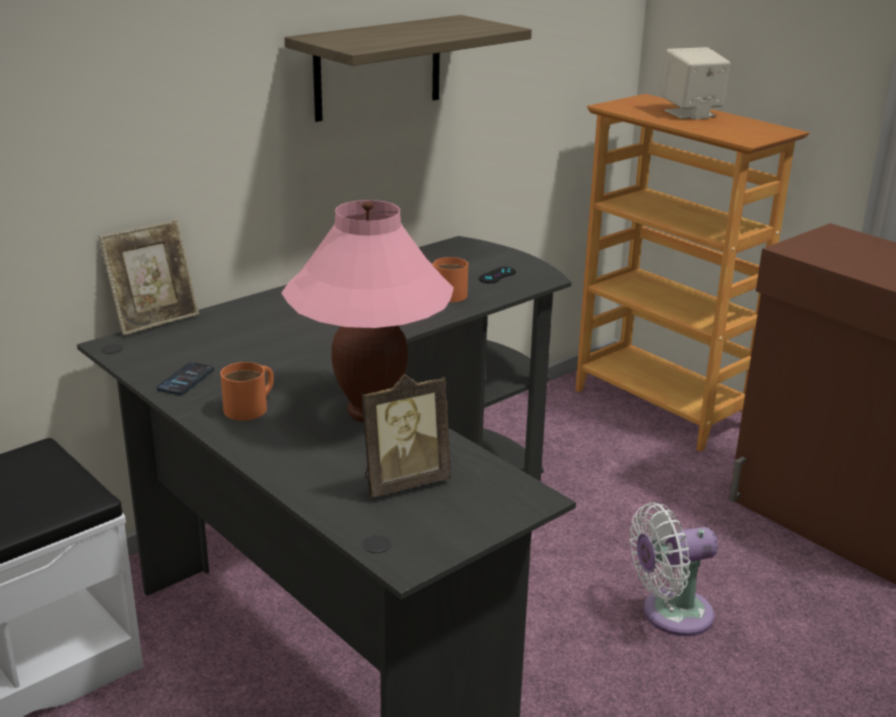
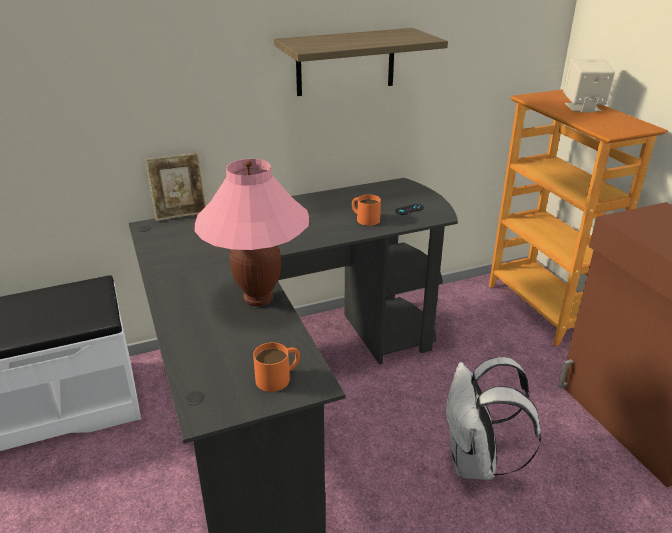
camera: 20 degrees right, 5 degrees up
phone [157,362,214,395] -> none
orange mug [220,362,274,421] -> orange mug moved to [253,342,300,392]
picture frame [362,374,451,498] -> none
white fan [630,502,718,636] -> white backpack [445,357,541,480]

